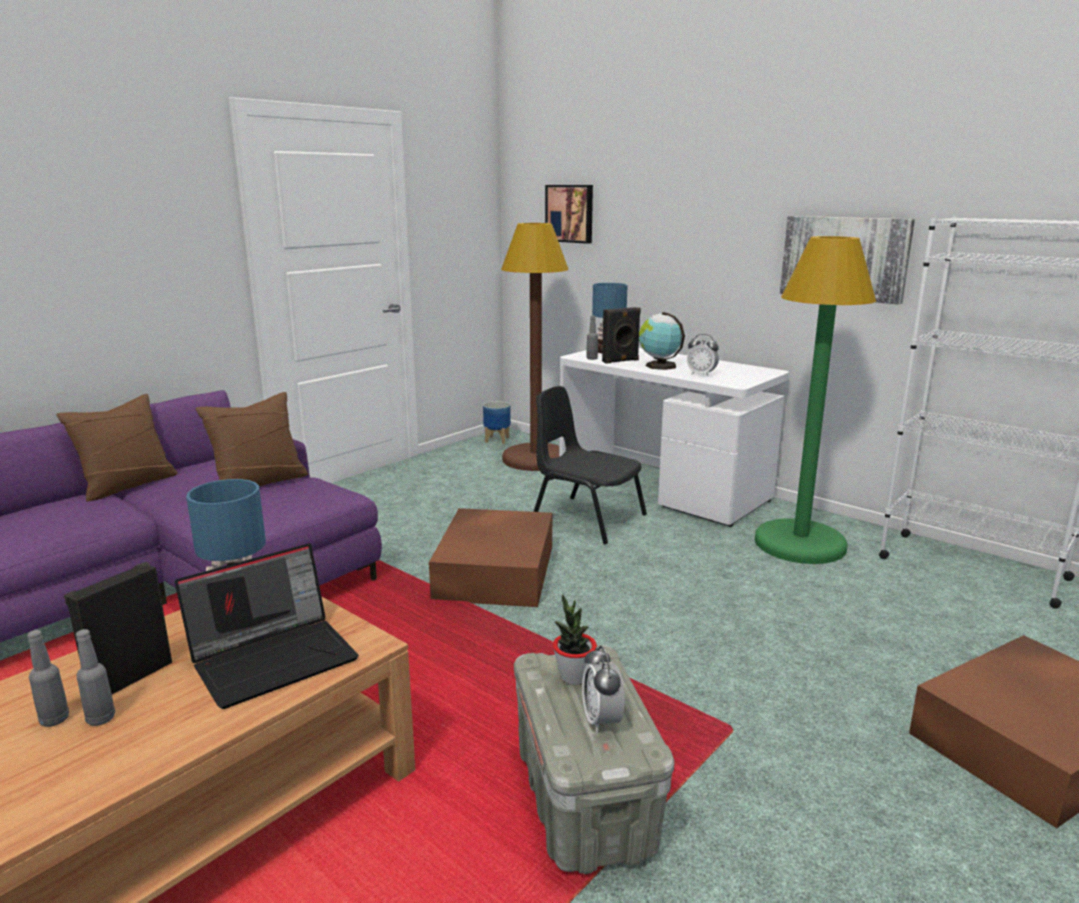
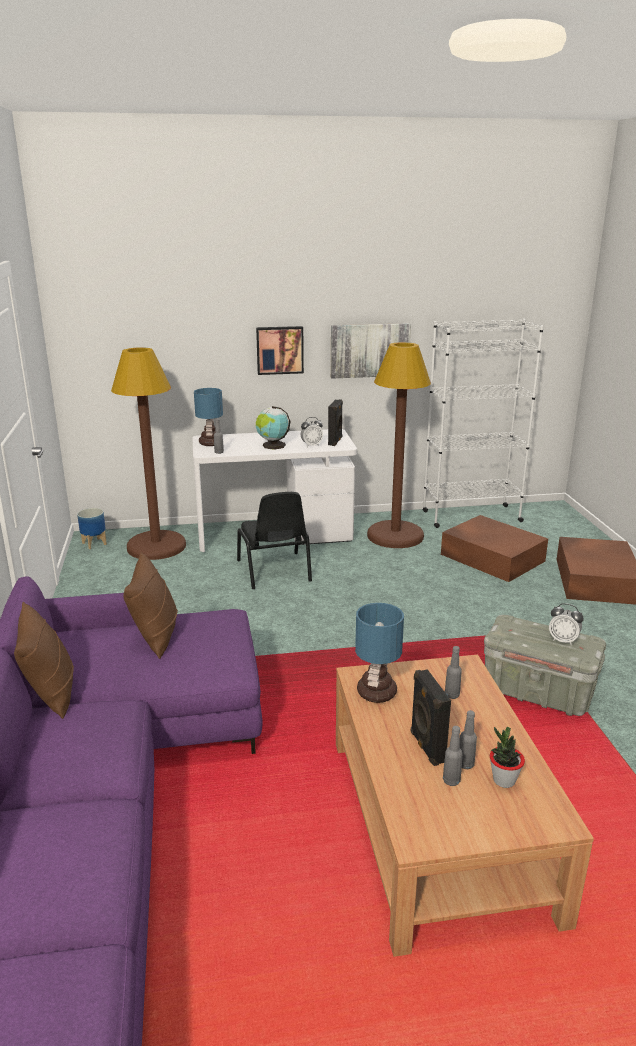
camera: 50 degrees left, 5 degrees up
laptop [175,543,359,709] -> grey bottle [445,646,462,699]
brown storage box [429,508,552,607] -> brown storage box moved to [441,515,548,582]
black chair [534,386,647,544] -> black chair turned 90 degrees counterclockwise [237,492,312,589]
picture [545,185,593,244] -> picture moved to [256,326,304,375]
potted plant [553,594,597,685] -> potted plant moved to [490,727,525,788]
black speaker [602,307,641,364] -> black speaker moved to [328,399,343,446]
green floor lamp [755,236,876,564] -> brown floor lamp [367,342,431,548]

